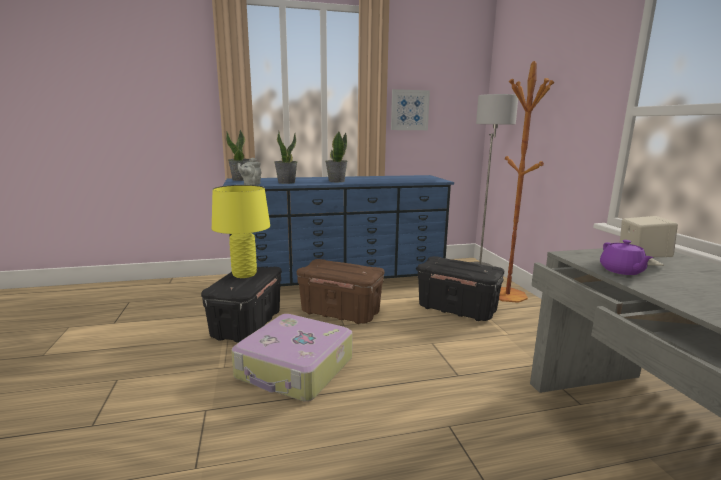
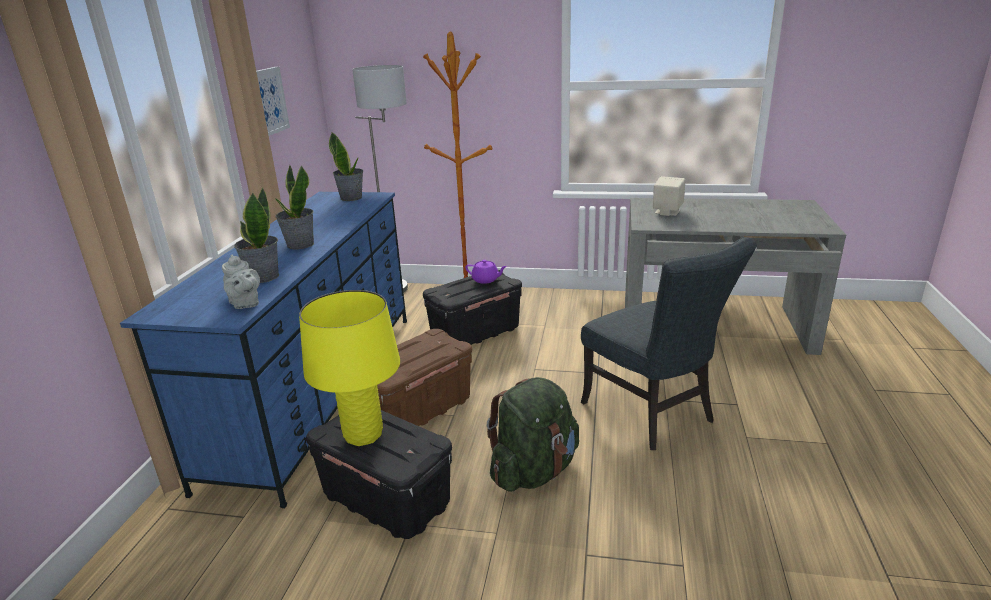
camera: 65 degrees left, 10 degrees up
potted plant [226,129,250,181] -> potted plant moved to [329,132,363,201]
suitcase [231,314,352,401] -> green backpack [487,377,579,492]
purple teapot [600,240,653,275] -> purple teapot moved to [465,260,507,284]
none -> grey chair [581,237,757,450]

